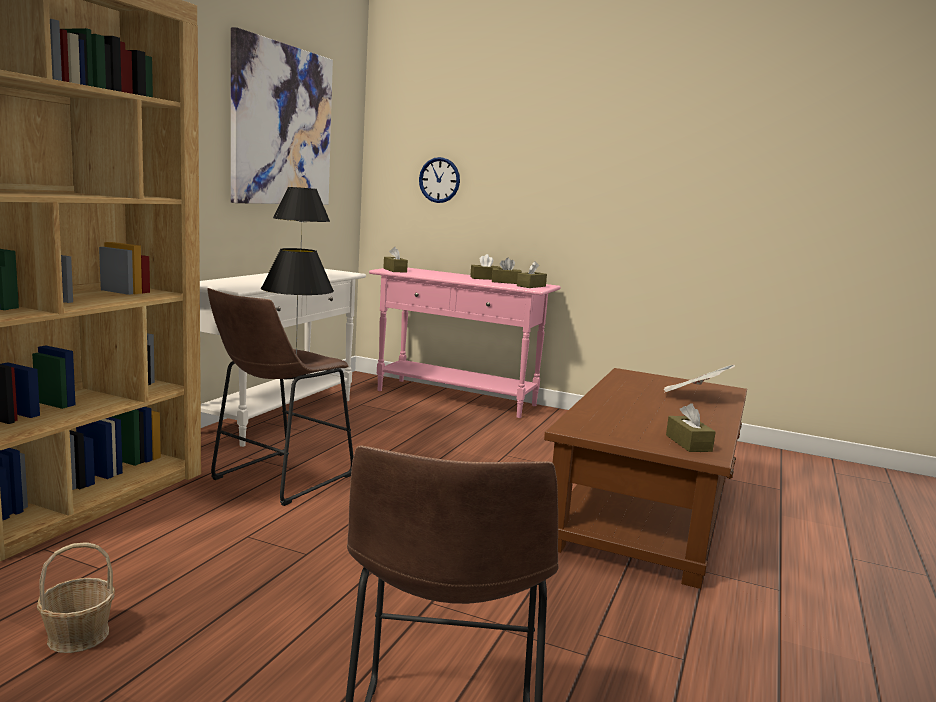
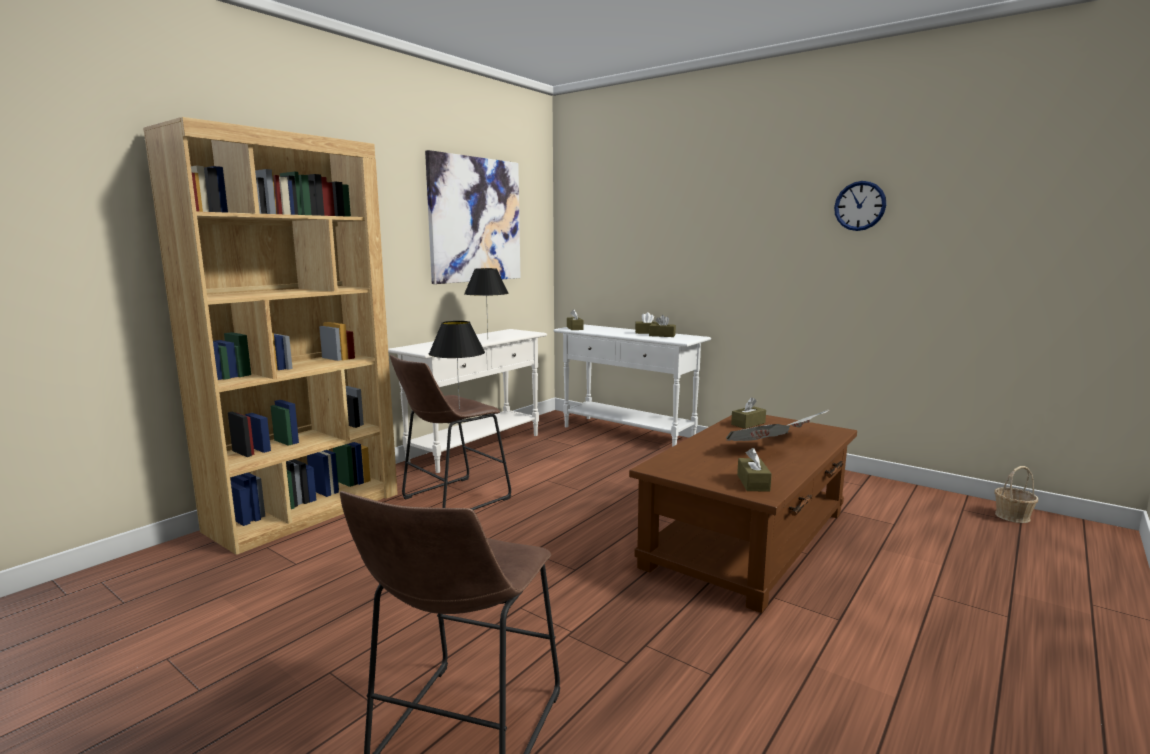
camera: 15 degrees right, 0 degrees up
basket [37,542,115,653] -> basket moved to [994,466,1038,523]
pink console table [369,268,561,418] -> white console table [553,324,711,447]
wall clock [419,157,460,203] -> wall clock moved to [834,181,886,231]
brown tissue box [517,261,547,288] -> brown tissue box moved to [731,397,766,429]
none -> newspaper [726,424,790,441]

